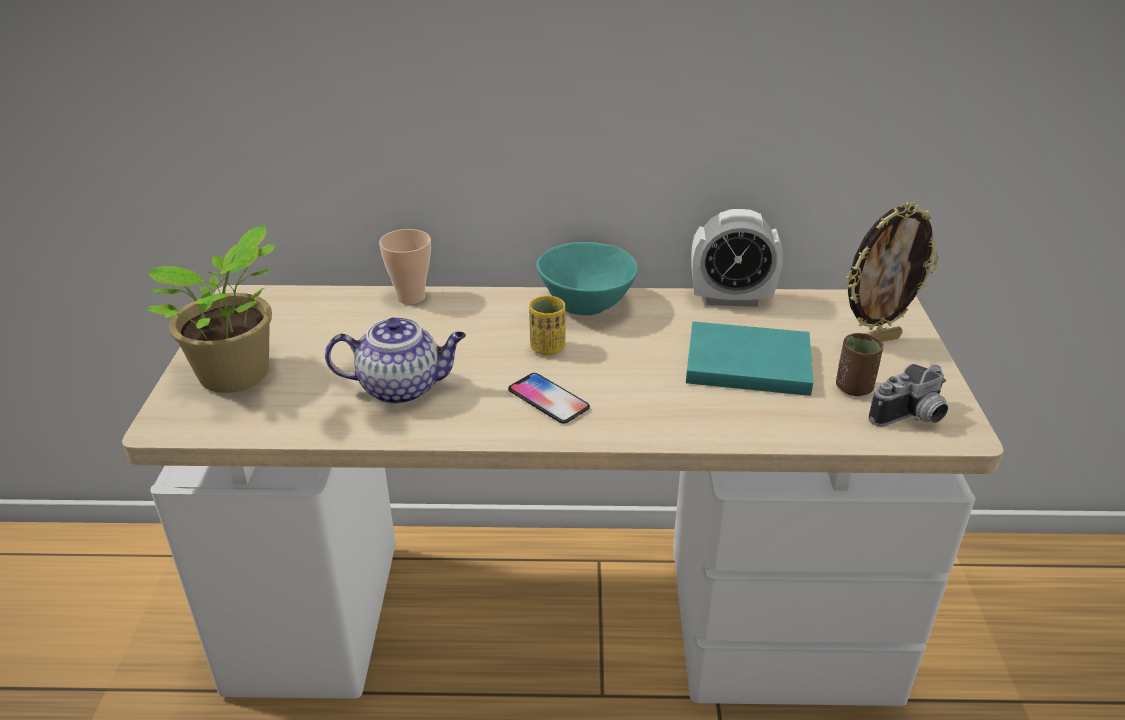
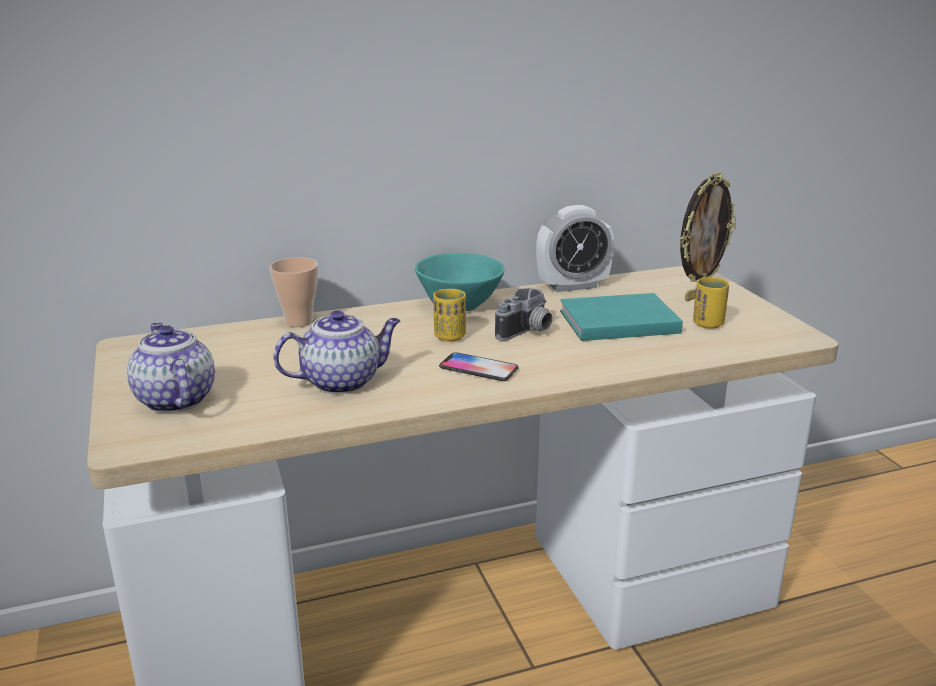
camera: 20 degrees left, 10 degrees down
potted plant [146,224,277,393] -> teapot [127,322,215,413]
brown cup [836,333,883,396] -> yellow cup [693,277,729,329]
camera [869,364,948,427] -> camera moved to [495,288,553,341]

